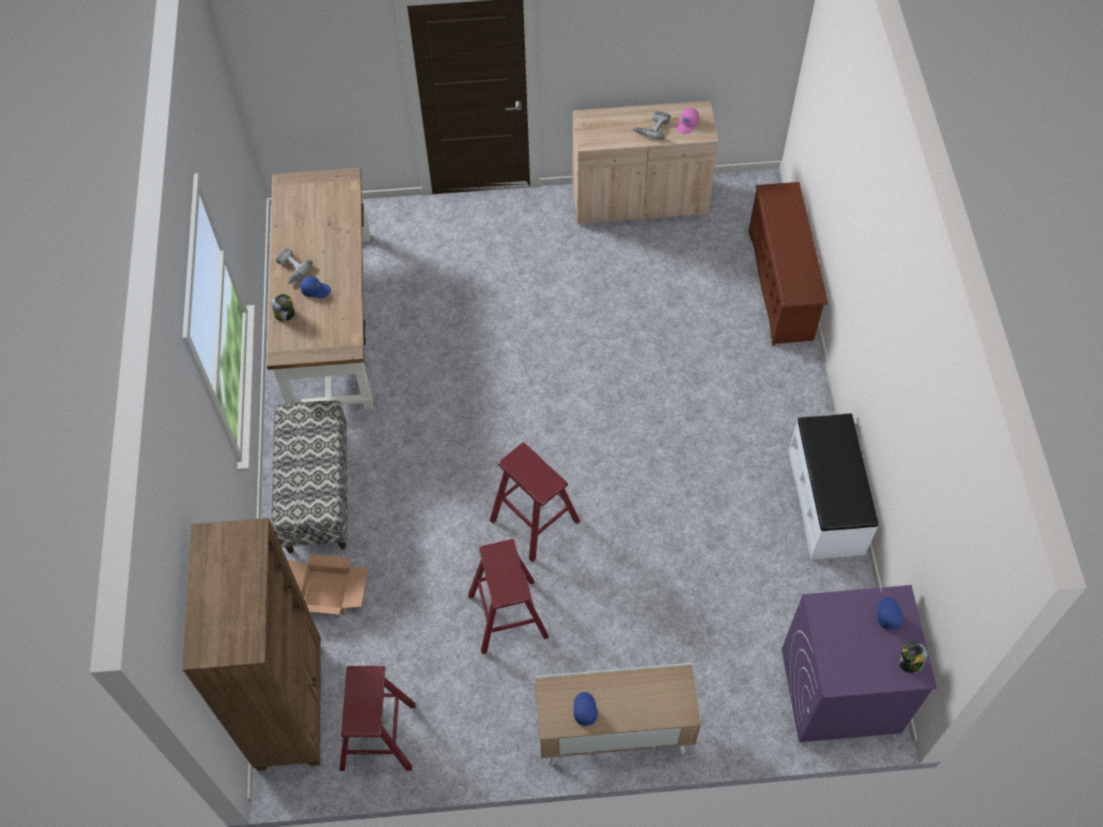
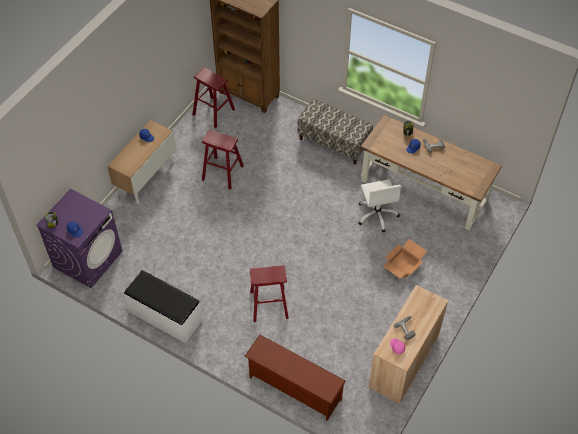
camera: 125 degrees right, 5 degrees down
cardboard box [287,554,369,614] -> cardboard box moved to [382,239,427,278]
red stool [490,442,580,562] -> red stool moved to [250,265,289,322]
none -> white office chair [358,179,402,232]

